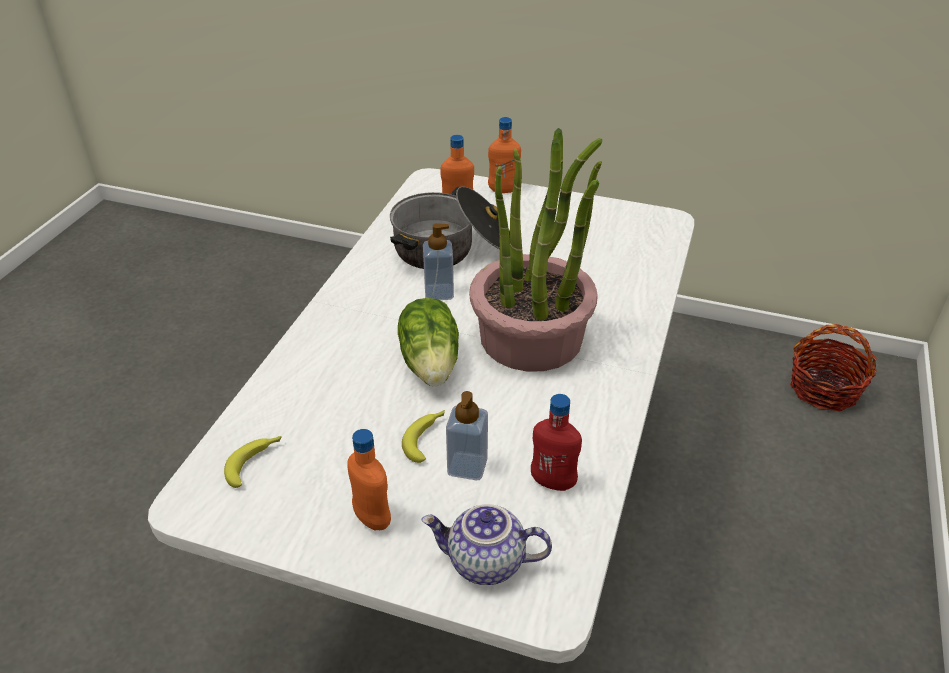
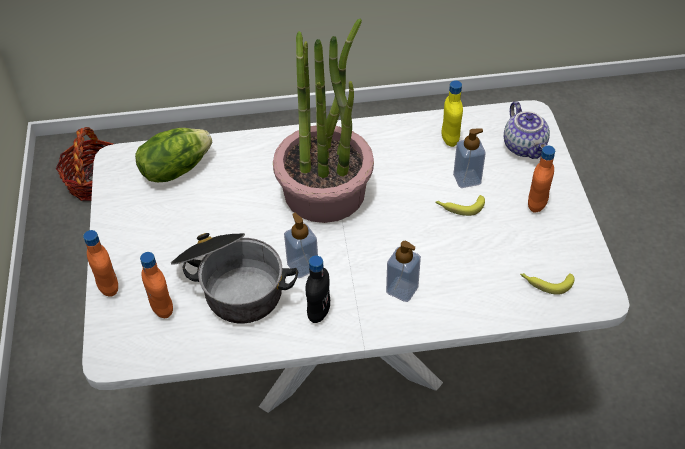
camera: 115 degrees left, 10 degrees up
lettuce [398,298,459,387] -> lettuce moved to [135,128,212,182]
red bottle [531,394,582,491] -> yellow bottle [442,80,463,147]
none -> black bottle [305,256,330,323]
none -> soap dispenser [386,241,421,302]

